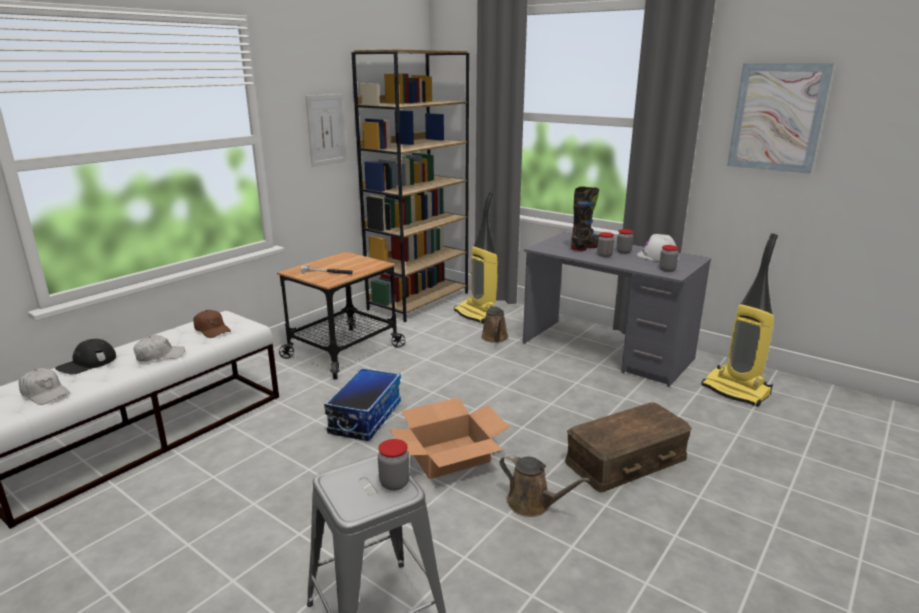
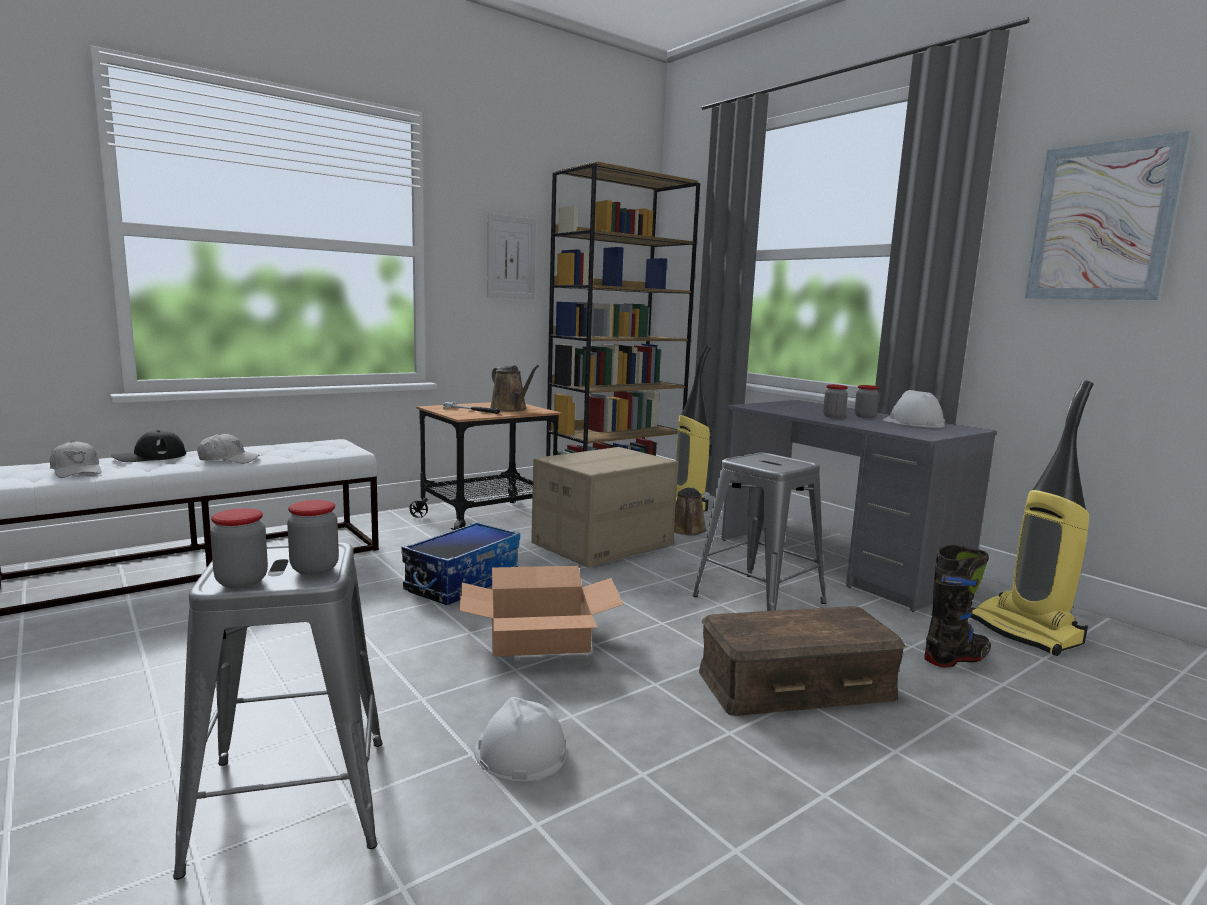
camera: 15 degrees right, 10 degrees down
brown cap [193,310,231,338] -> none
brown watering can [499,453,590,517] -> brown watering can moved to [490,365,539,411]
black boot [571,186,600,251] -> black boot moved to [925,544,991,668]
jar [659,245,678,272] -> jar moved to [210,508,268,588]
none -> white hard hat [474,697,567,782]
none -> cardboard box [531,447,678,568]
none -> grey stool [693,453,826,611]

